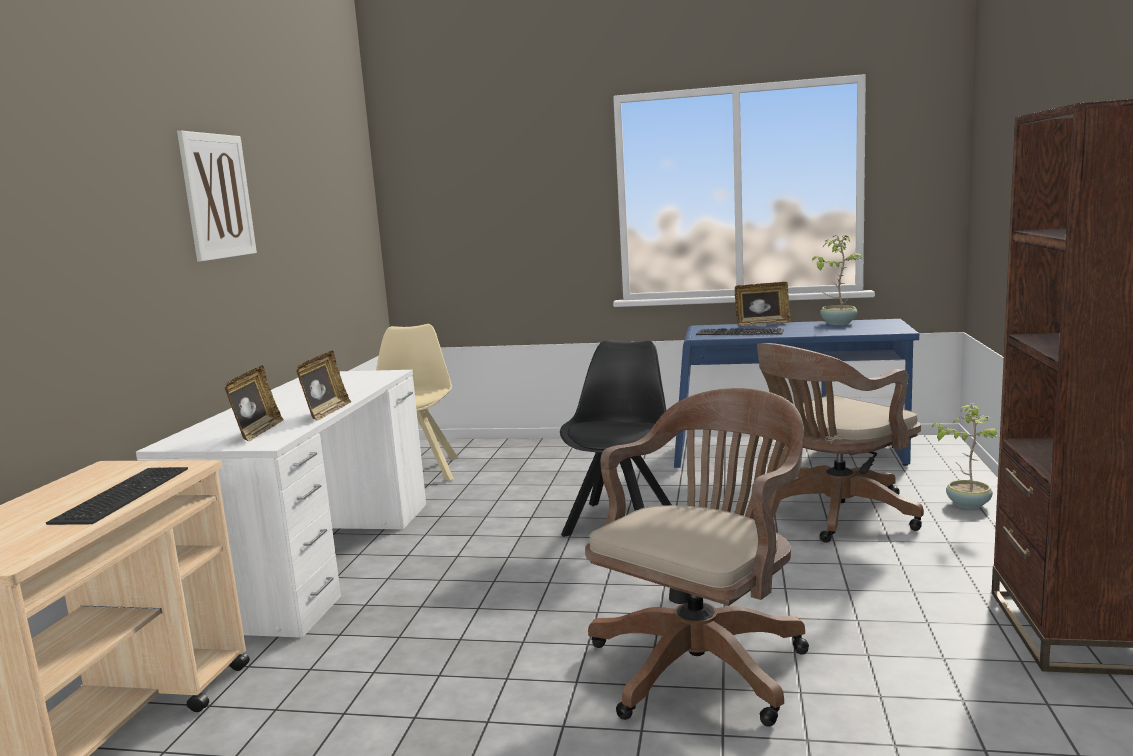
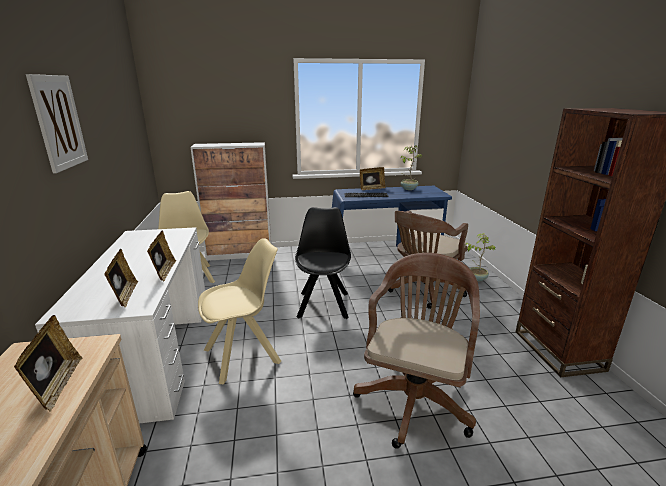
camera: 20 degrees left, 10 degrees up
keyboard [46,467,188,525] -> picture frame [14,315,83,412]
none -> cabinet [190,142,271,261]
none -> beige chair [198,238,281,385]

